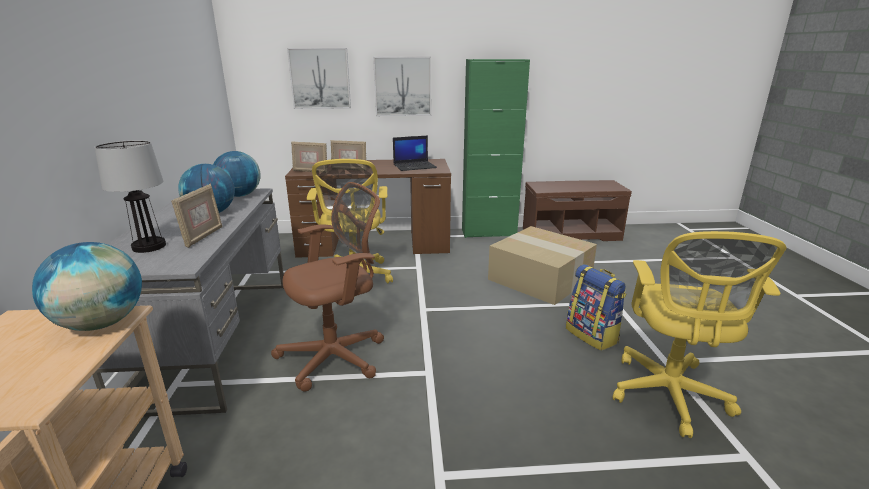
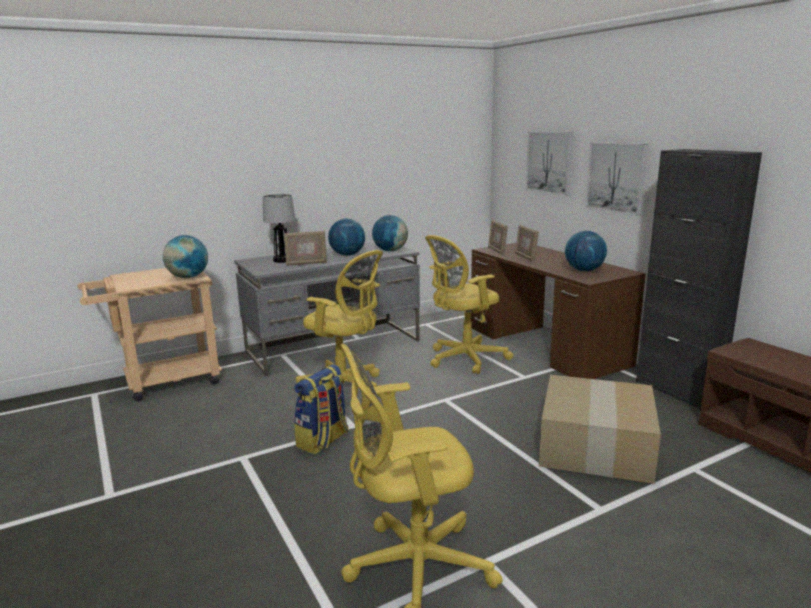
camera: 65 degrees right, 5 degrees down
brown office chair [271,182,384,392] -> yellow office chair [296,250,383,397]
laptop [393,136,437,171] -> globe [565,231,607,271]
green cabinet [462,59,530,238] -> black cabinet [636,149,762,410]
backpack [566,264,626,351] -> backpack moved to [294,364,349,454]

